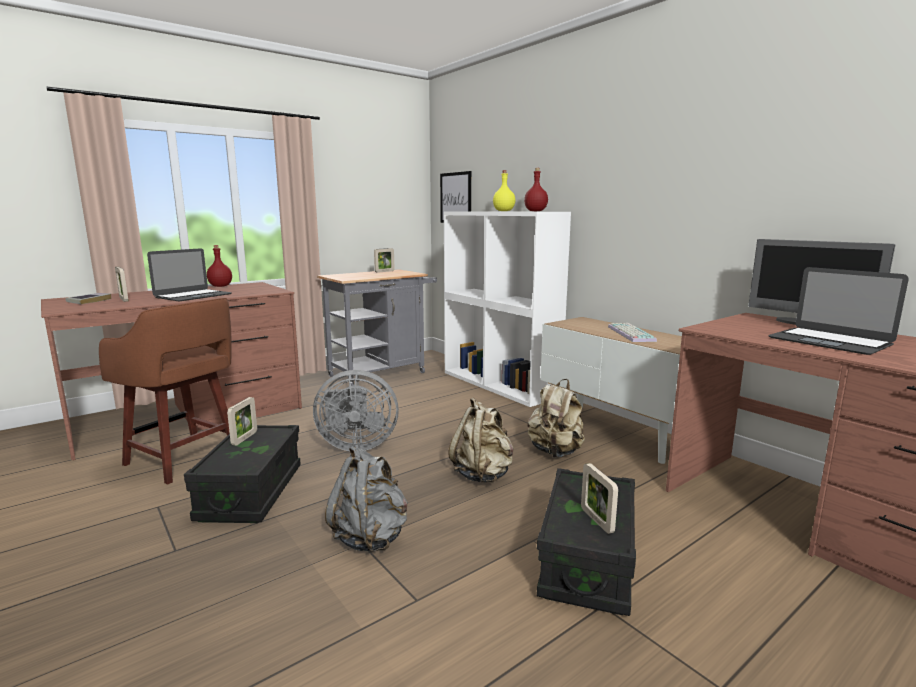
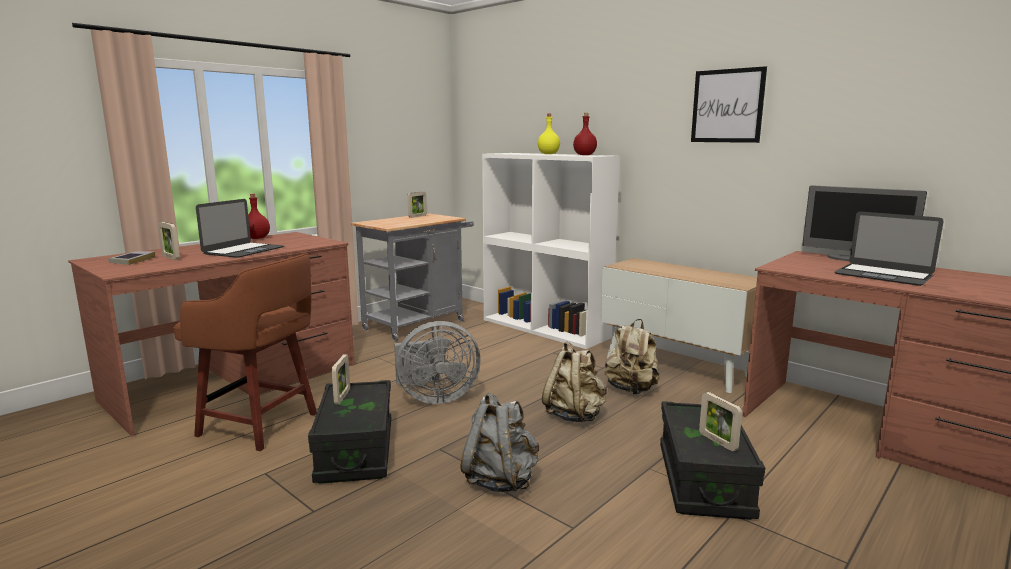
camera: 10 degrees left, 0 degrees up
picture [440,171,471,223] -> picture moved to [691,66,767,143]
keyboard [608,323,657,342] -> none

